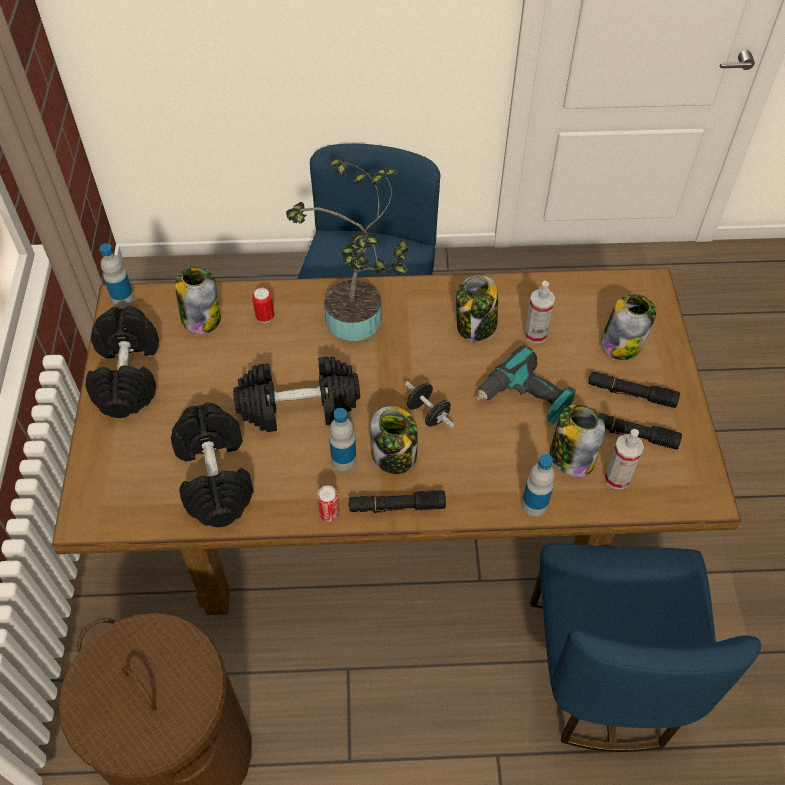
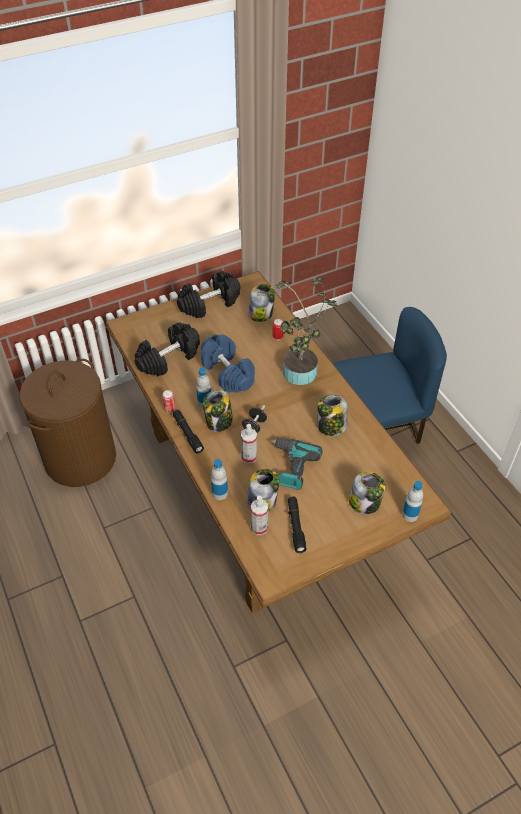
camera: 65 degrees right, 5 degrees down
bottle [100,243,135,308] -> bottle moved to [402,481,423,522]
black dumbbell [233,356,360,432] -> blue dumbbell [201,334,255,393]
spray bottle [524,281,555,343] -> spray bottle moved to [241,424,257,463]
blue chair [530,544,761,752] -> none
black flashlight [588,372,680,408] -> none

